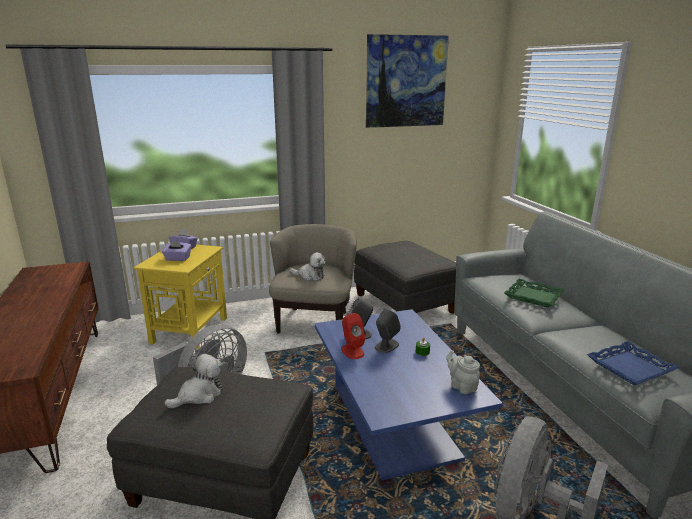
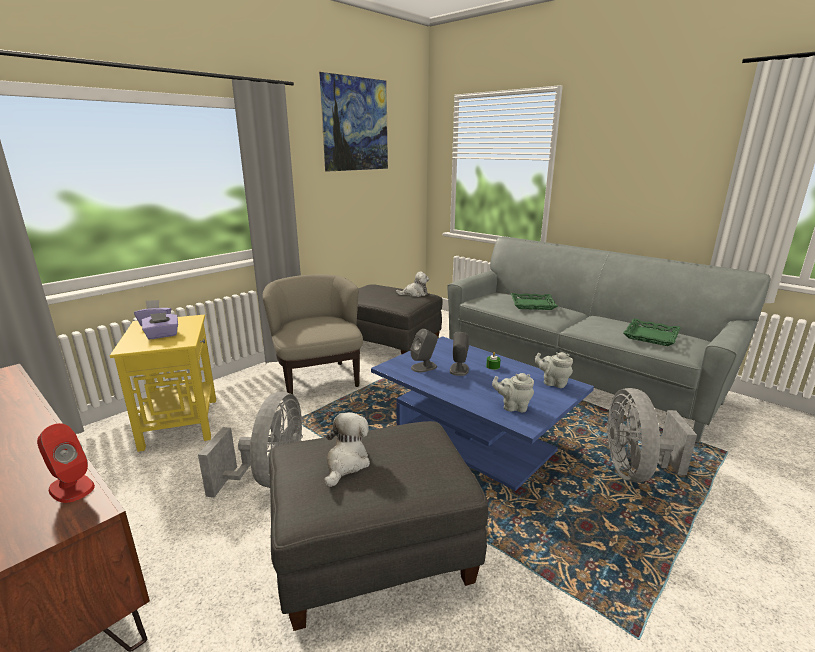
camera: 30 degrees left, 0 degrees up
plush toy [290,252,326,281] -> plush toy moved to [396,272,429,297]
red speaker [341,313,365,359] -> red speaker moved to [37,423,95,503]
blue tray [587,341,679,385] -> green tray [623,318,681,346]
none -> grey teapot [492,373,534,412]

